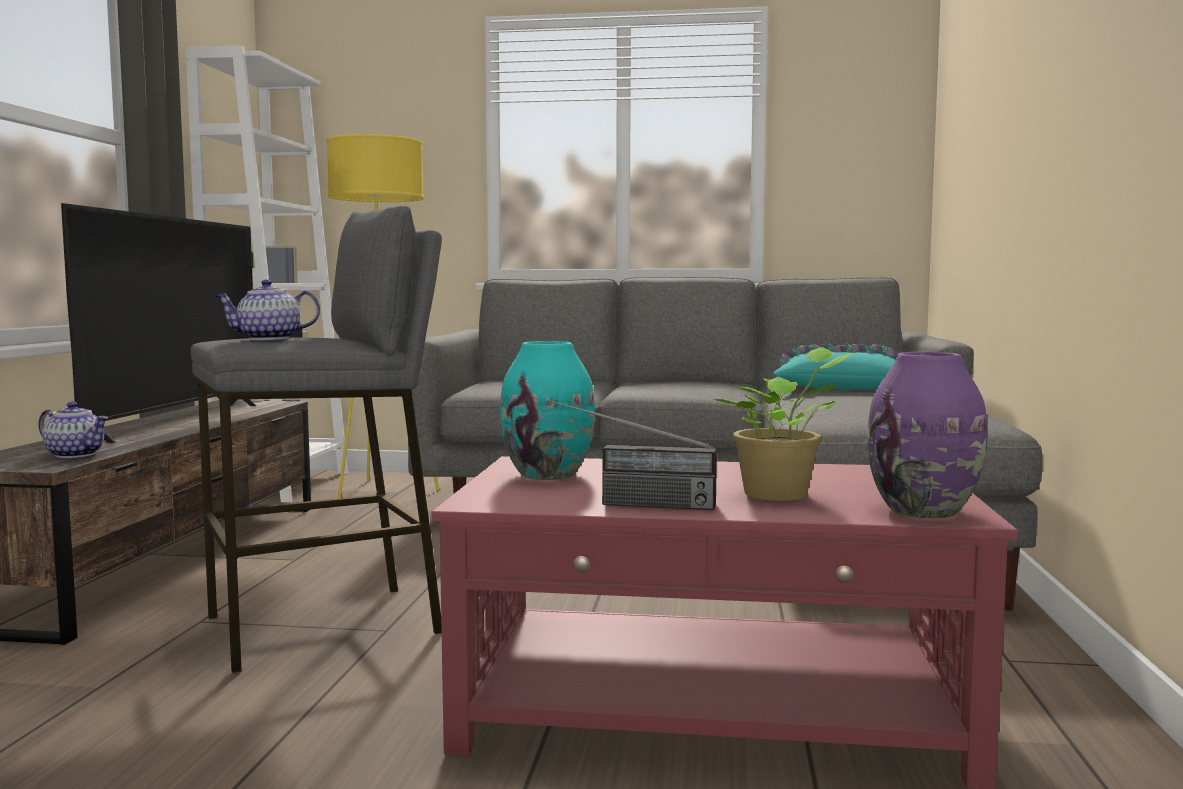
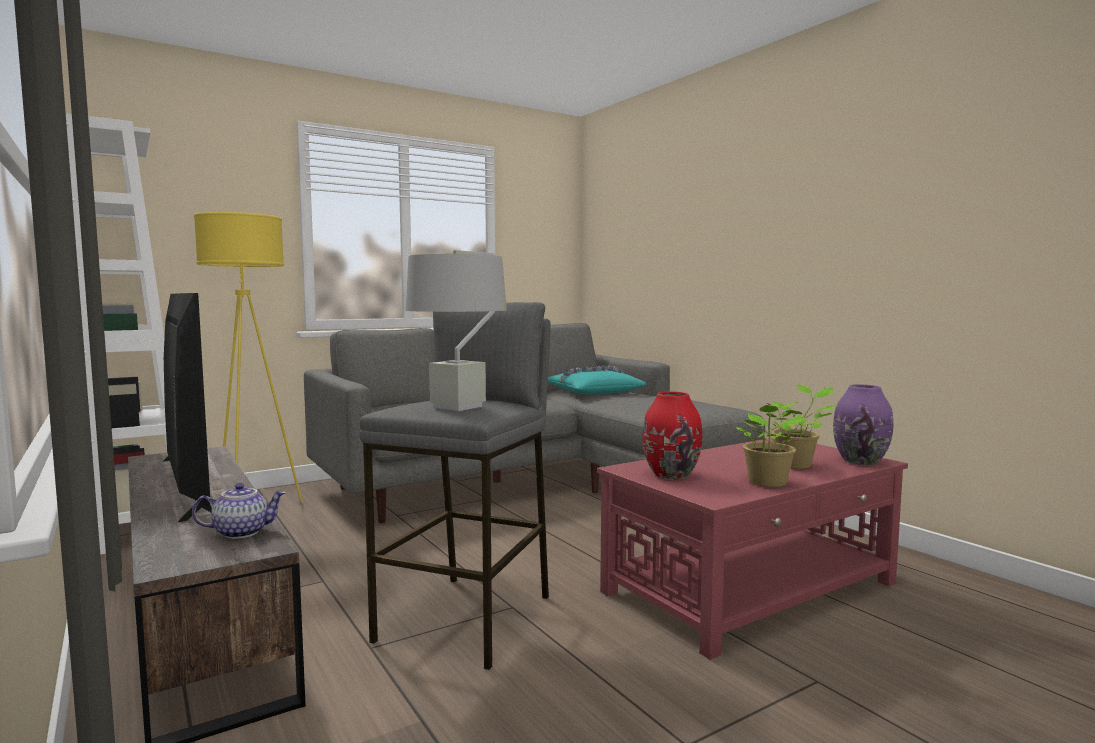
camera: 40 degrees left, 0 degrees up
teapot [215,280,320,340] -> grey table lamp [406,250,507,411]
turquoise vase [500,341,595,480] -> red vase [642,392,702,479]
radio [548,399,717,510] -> potted plant [736,402,810,487]

